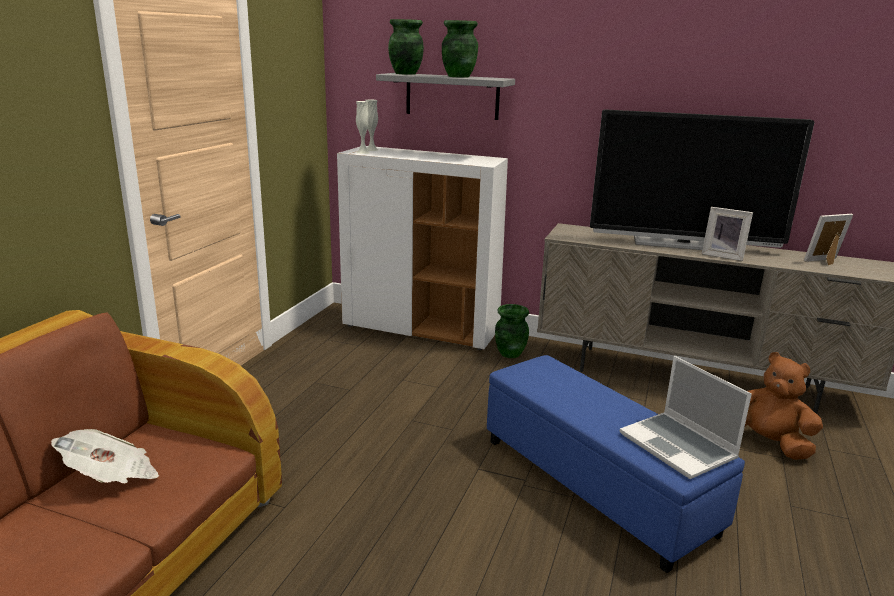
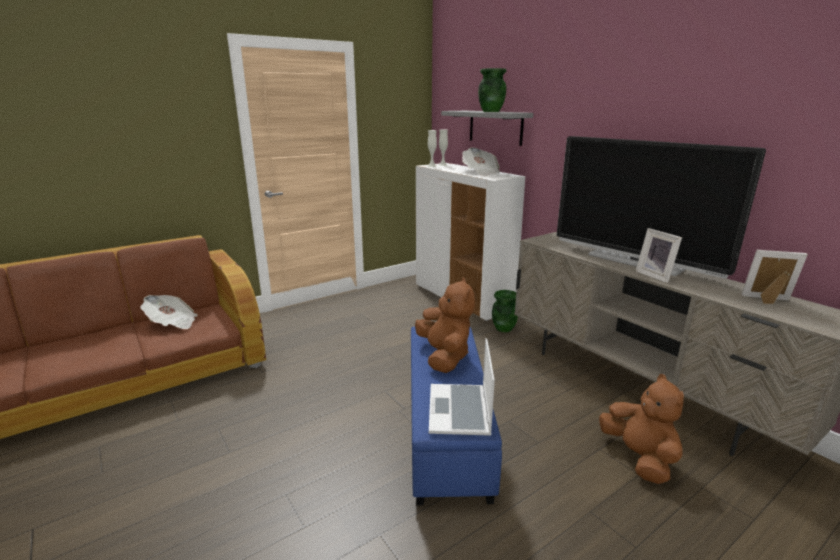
camera: 35 degrees right, 0 degrees up
green vase [388,19,424,75] -> none
none -> brown plush toy [415,278,475,373]
none -> newspaper [462,148,500,176]

